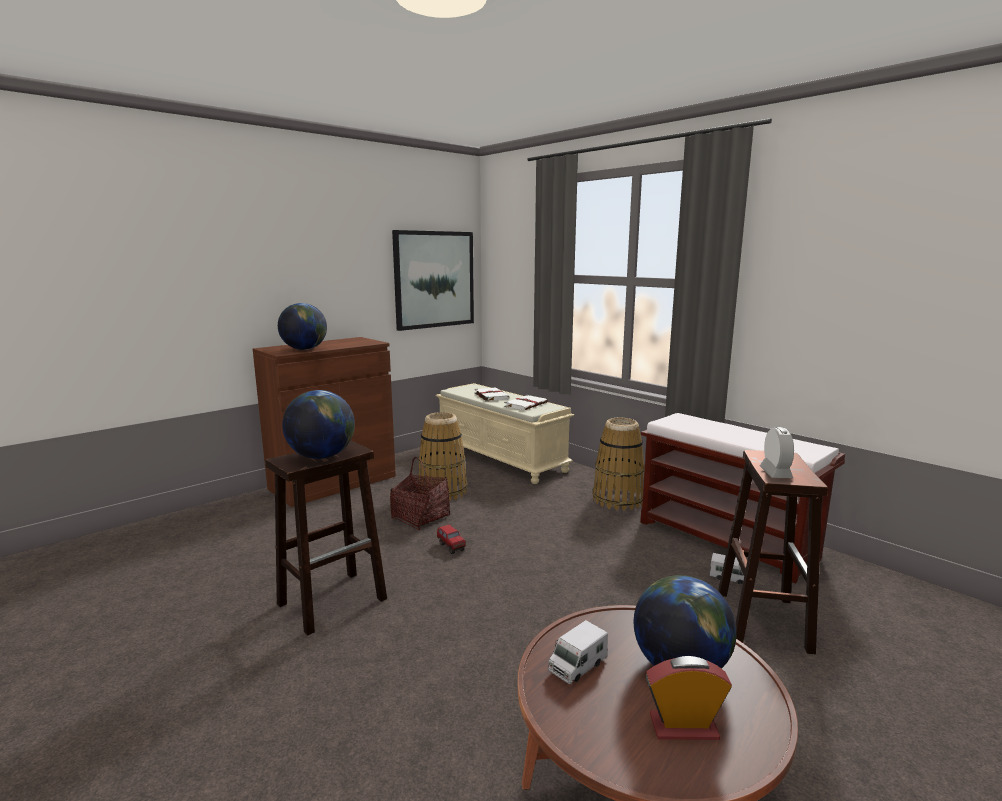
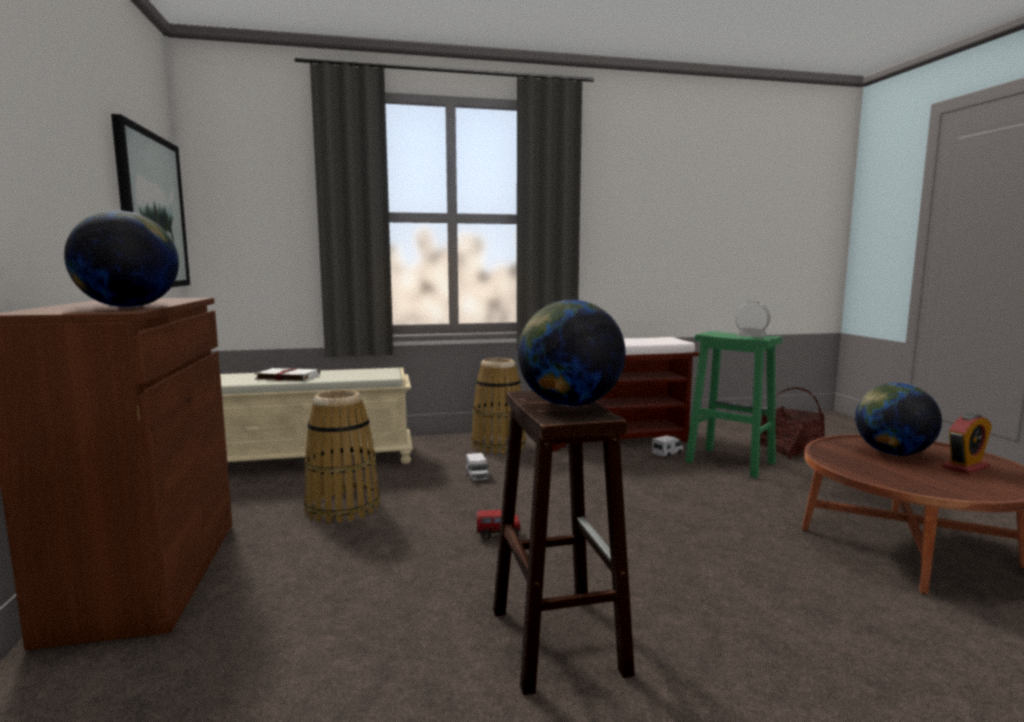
camera: 60 degrees left, 5 degrees down
basket [390,457,450,530] -> basket moved to [760,388,825,459]
white book [504,395,548,410] -> none
toy truck [548,620,608,684] -> toy truck moved to [466,453,489,481]
alarm clock [646,656,732,740] -> alarm clock turned 150 degrees counterclockwise [942,413,992,474]
brown stool [718,450,828,654] -> green stool [685,331,782,478]

